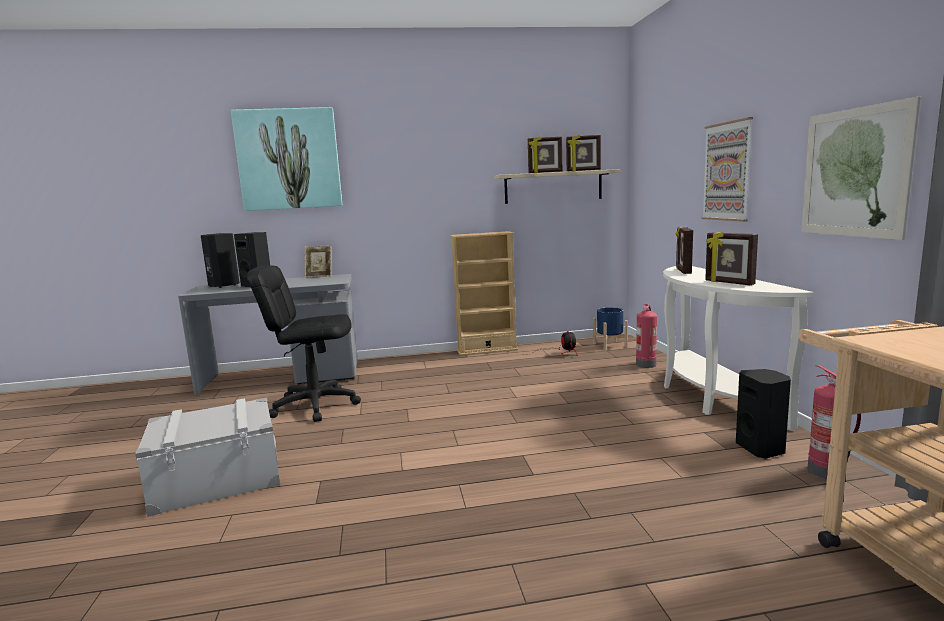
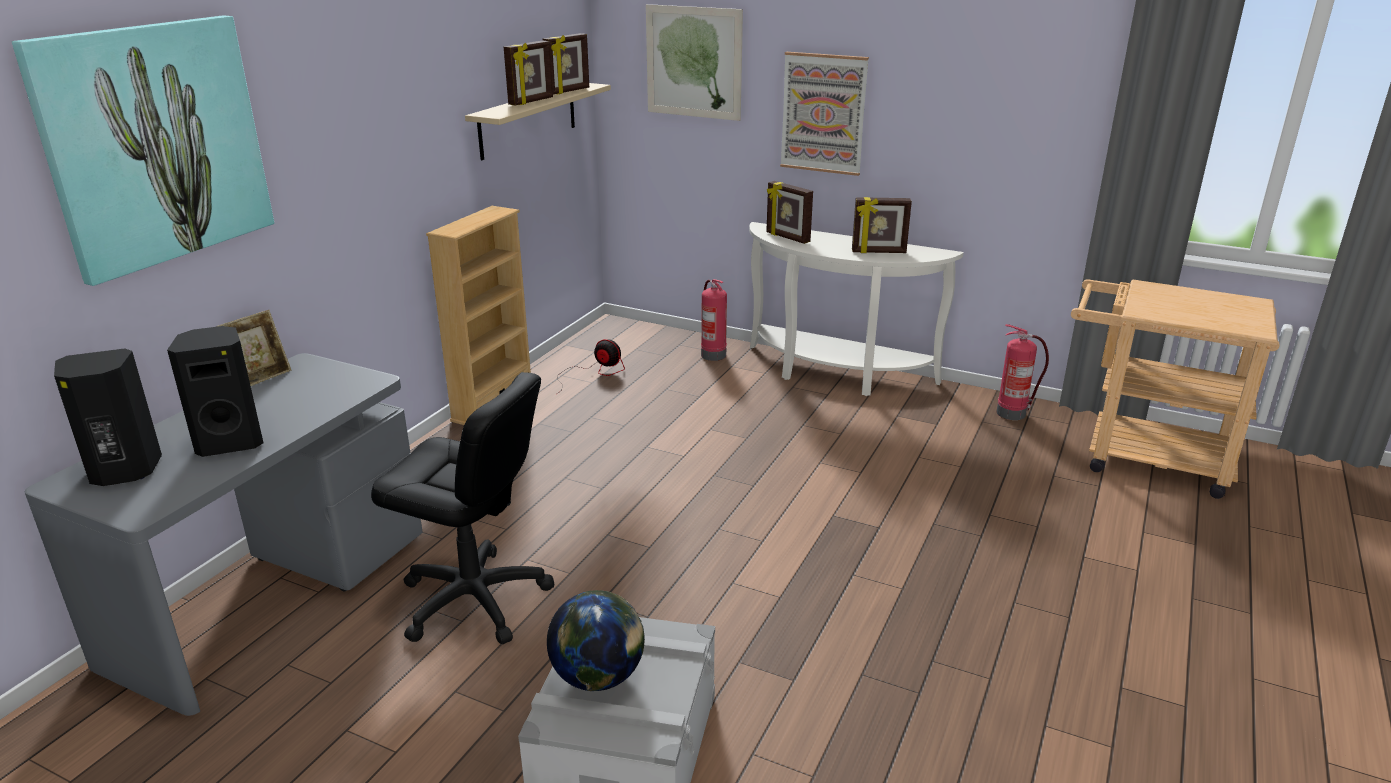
camera: 55 degrees left, 15 degrees up
black office chair [247,265,361,422] -> black office chair turned 105 degrees counterclockwise [371,372,554,644]
blue planter [593,307,628,350] -> none
black speaker [736,369,791,458] -> none
picture [801,96,921,240] -> picture moved to [646,4,743,121]
none -> globe [547,590,645,691]

